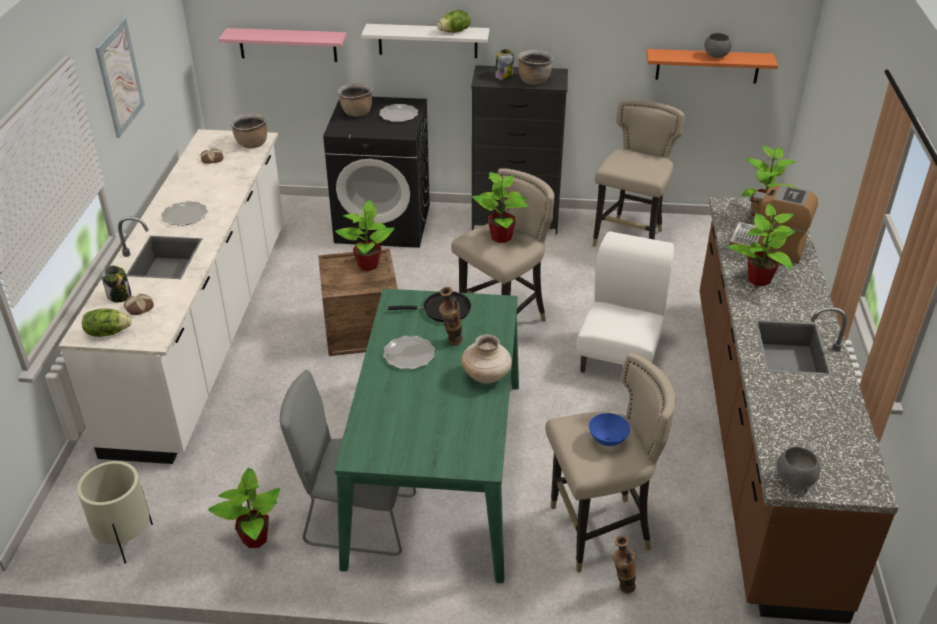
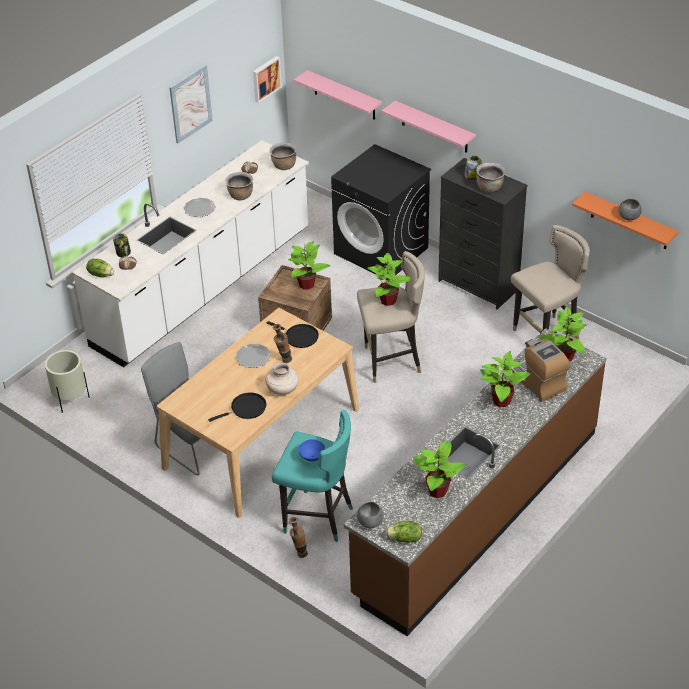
camera: 35 degrees right, 5 degrees up
potted plant [208,468,280,548] -> potted plant moved to [413,441,466,498]
green dining table [335,289,519,583] -> beige dining table [157,308,359,518]
brown cooking pot [338,83,372,117] -> brown cooking pot moved to [225,172,253,200]
white shelf [361,24,489,58] -> pink shelf [382,101,476,153]
plate [379,104,418,122] -> none
lettuce [437,10,471,33] -> lettuce moved to [386,521,422,543]
beige stool [545,353,676,573] -> turquoise stool [272,410,353,542]
white chair [576,231,674,373] -> none
none -> black frying pan [208,392,266,422]
none -> picture [253,56,282,103]

